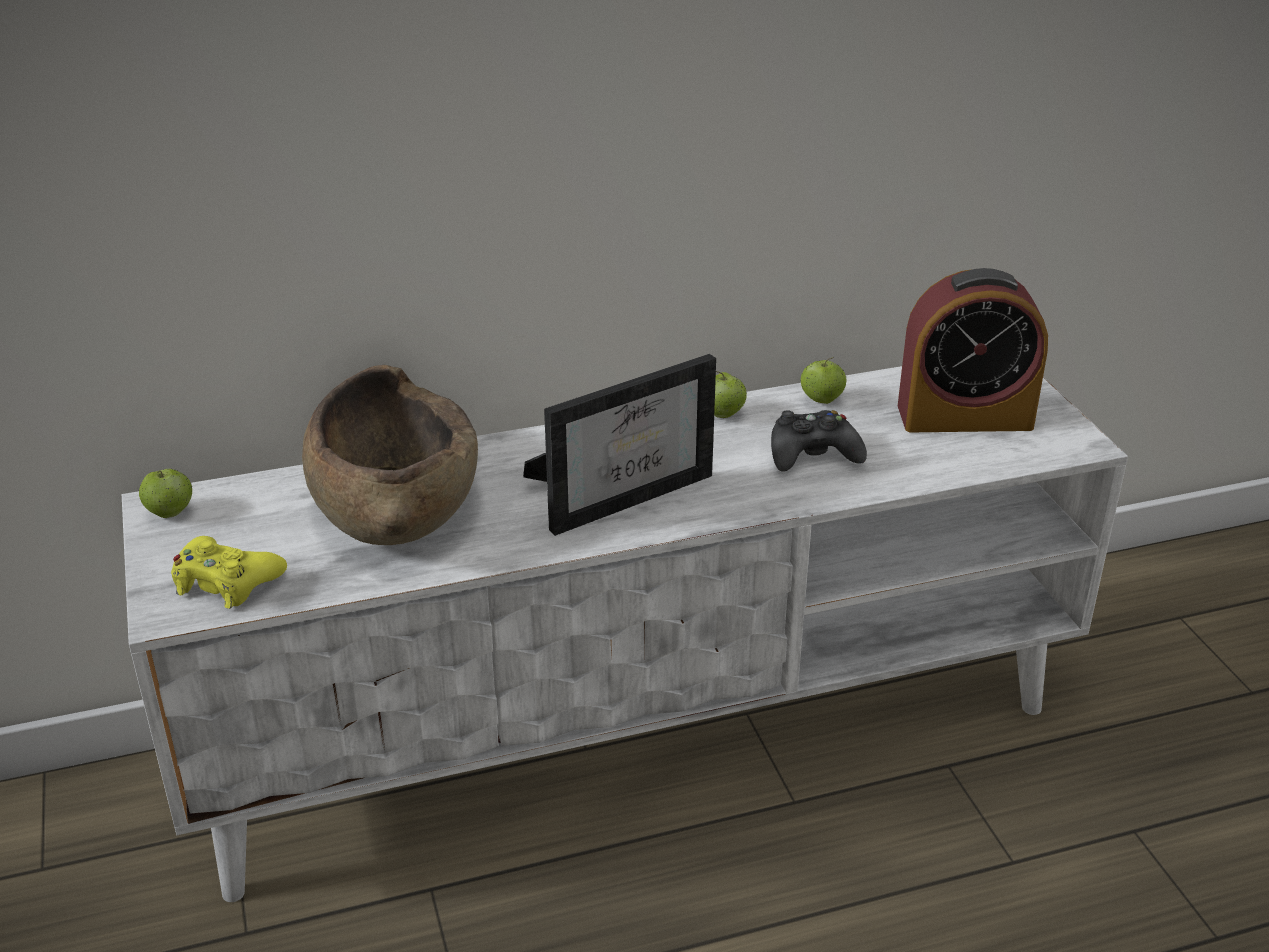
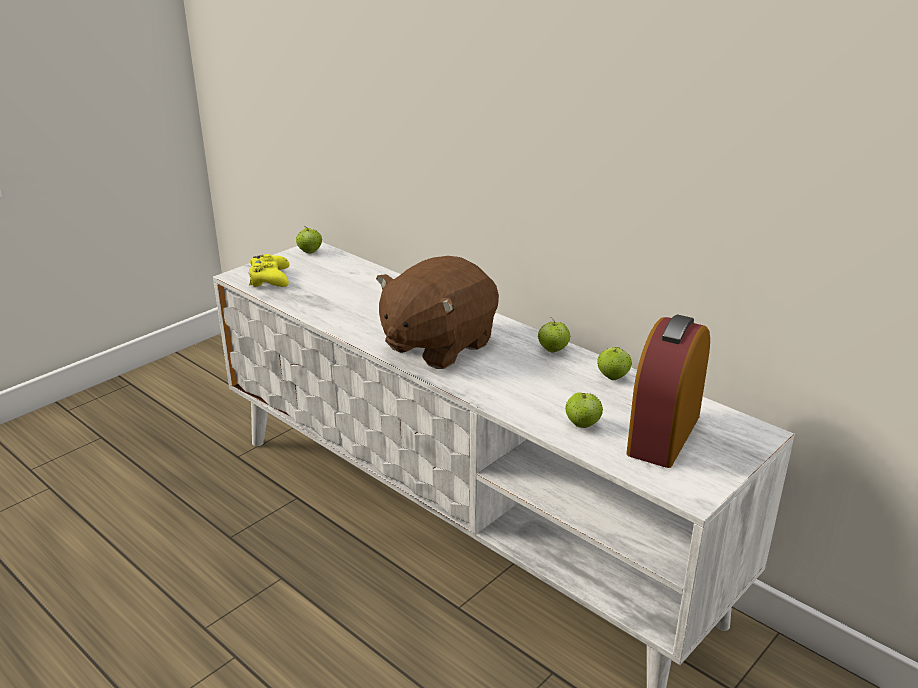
camera: 60 degrees right, 5 degrees down
brown bowl [302,365,478,545] -> none
picture frame [523,354,716,536] -> brown plush toy [376,256,499,369]
black game controller [771,410,867,471] -> none
alarm clock [898,268,1048,432] -> alarm clock turned 60 degrees clockwise [626,315,710,468]
none -> apple [565,392,603,428]

